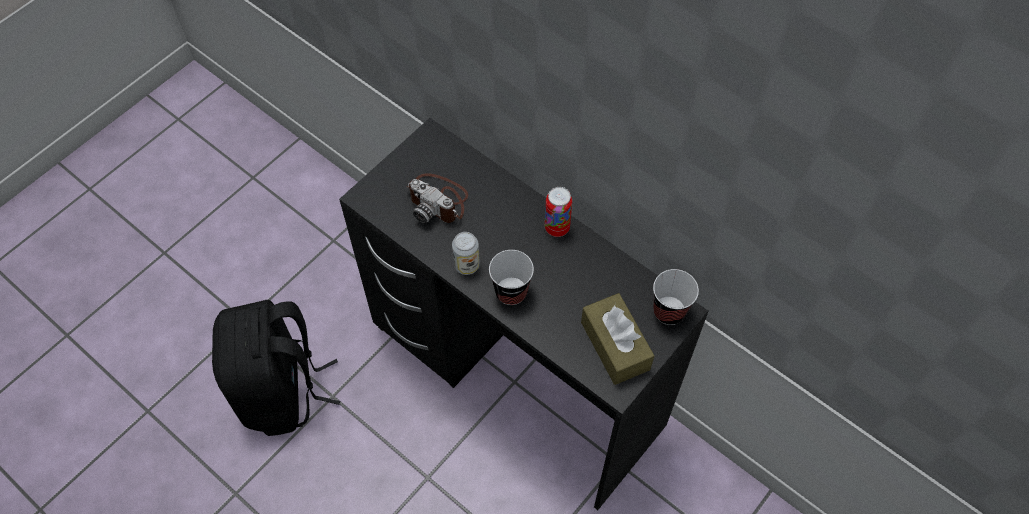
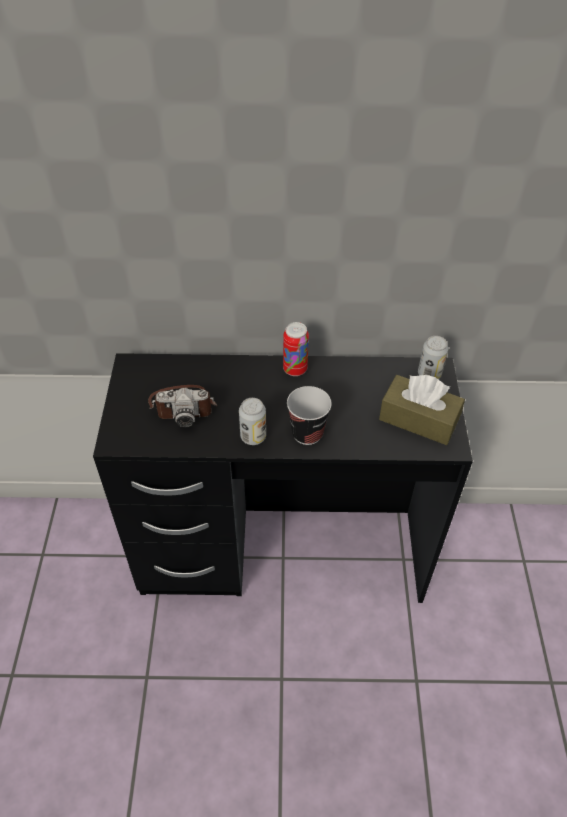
camera: 40 degrees left, 10 degrees down
black backpack [212,300,340,436] -> none
cup [653,269,699,325] -> can [418,336,448,379]

